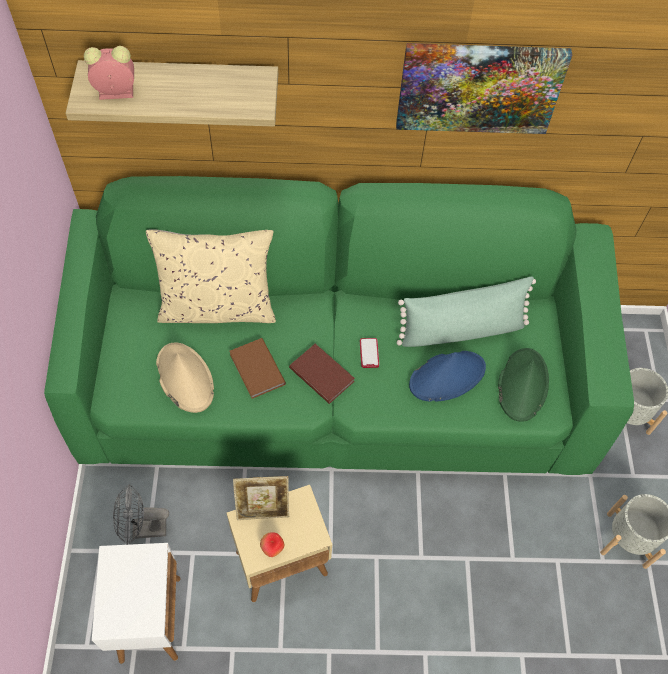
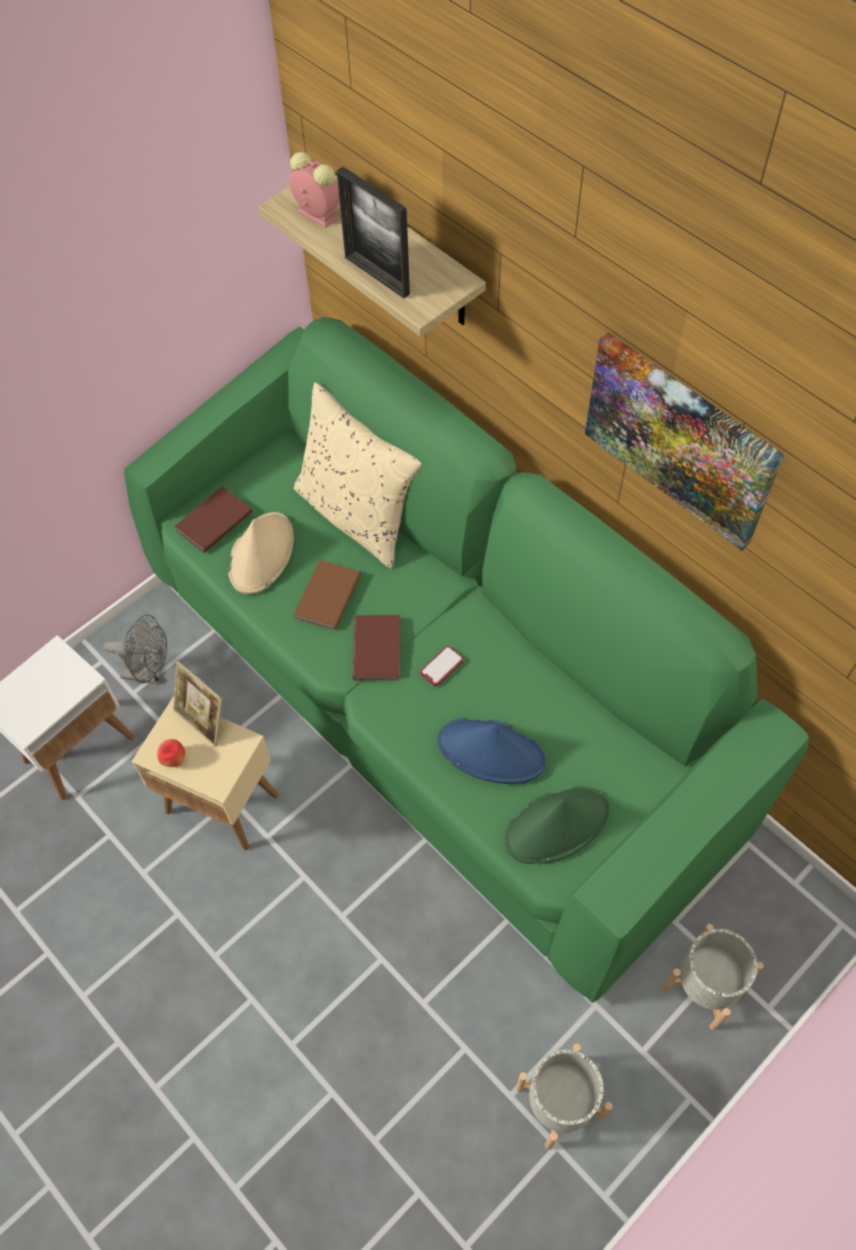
camera: 50 degrees right, 0 degrees up
grey fan [113,484,169,545] -> grey fan turned 150 degrees clockwise [104,614,167,684]
green pillow [397,277,536,347] -> none
none -> brown book [174,486,252,553]
none -> picture frame [337,167,410,298]

